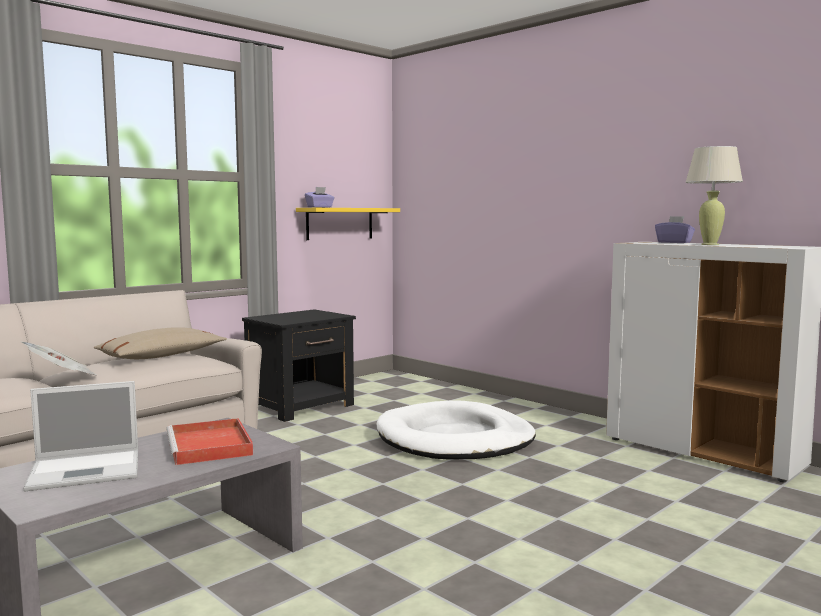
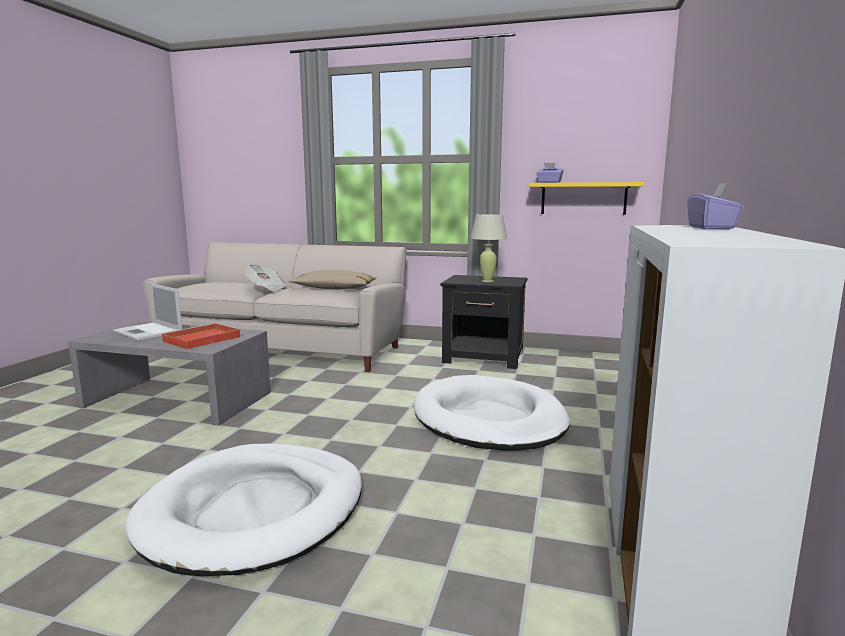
camera: 60 degrees right, 5 degrees up
beige table lamp [685,146,743,245] -> beige table lamp moved to [471,214,507,282]
none -> white dog bed [126,444,362,576]

